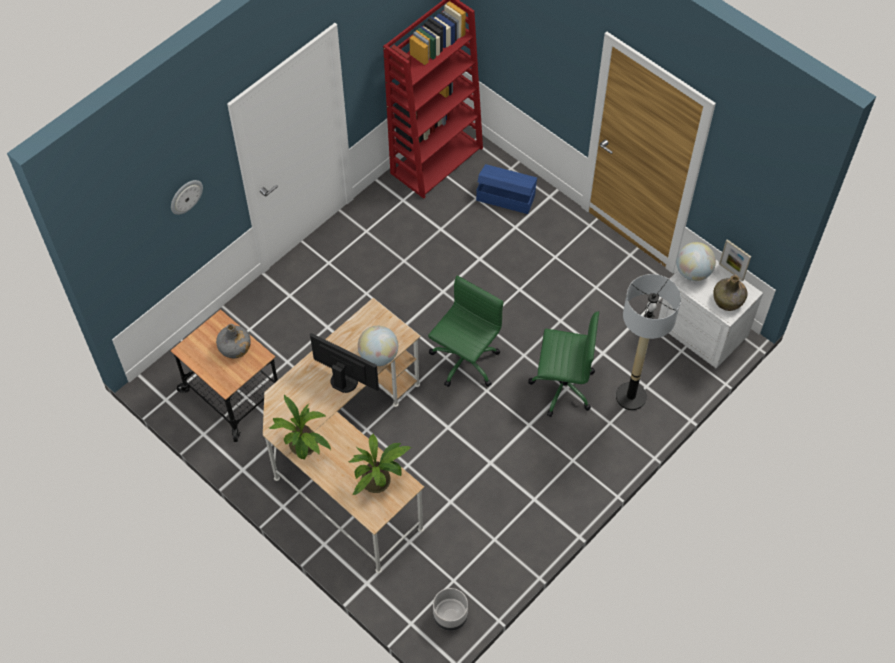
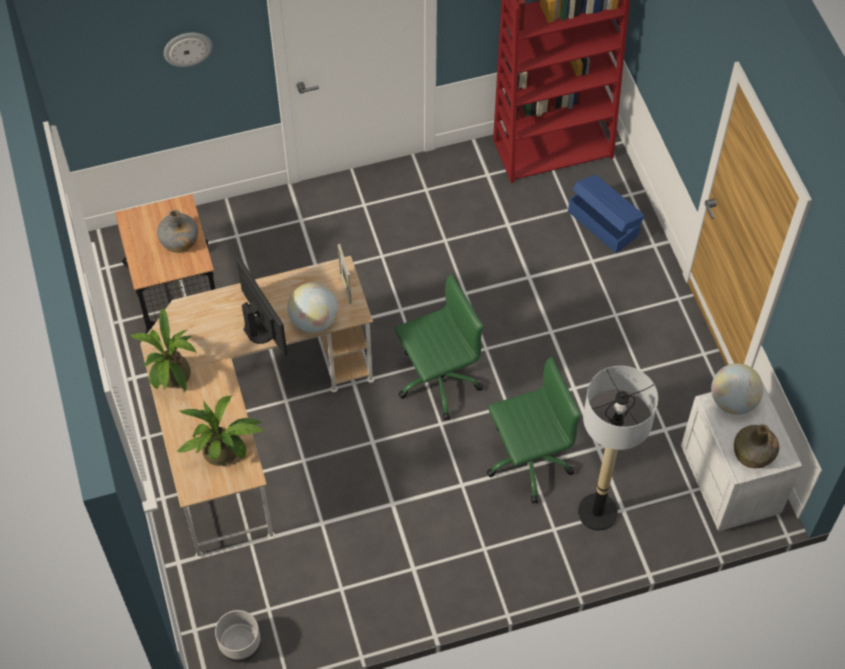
camera: 30 degrees right, 0 degrees up
green office chair [528,311,599,417] -> green office chair turned 60 degrees counterclockwise [487,356,581,503]
picture frame [719,239,751,281] -> picture frame moved to [338,244,352,304]

